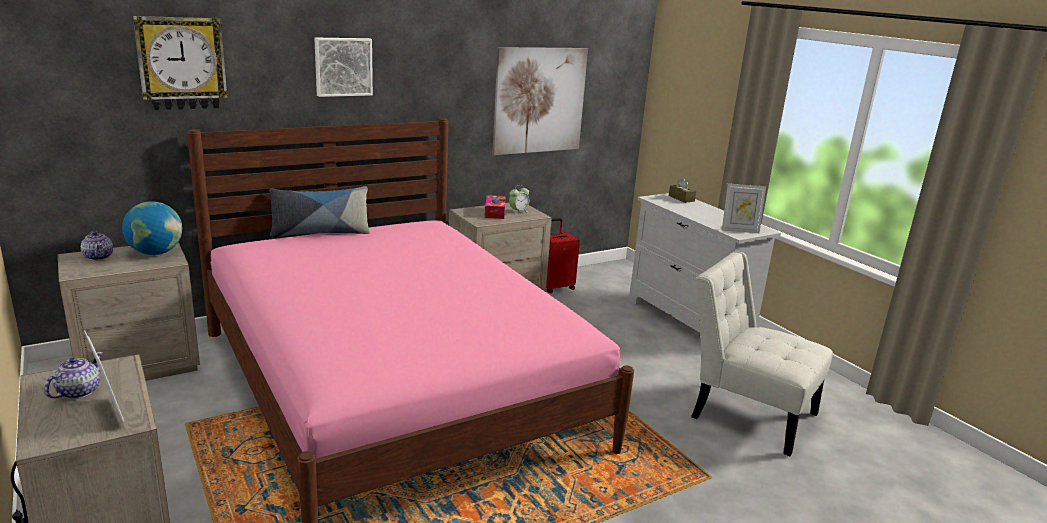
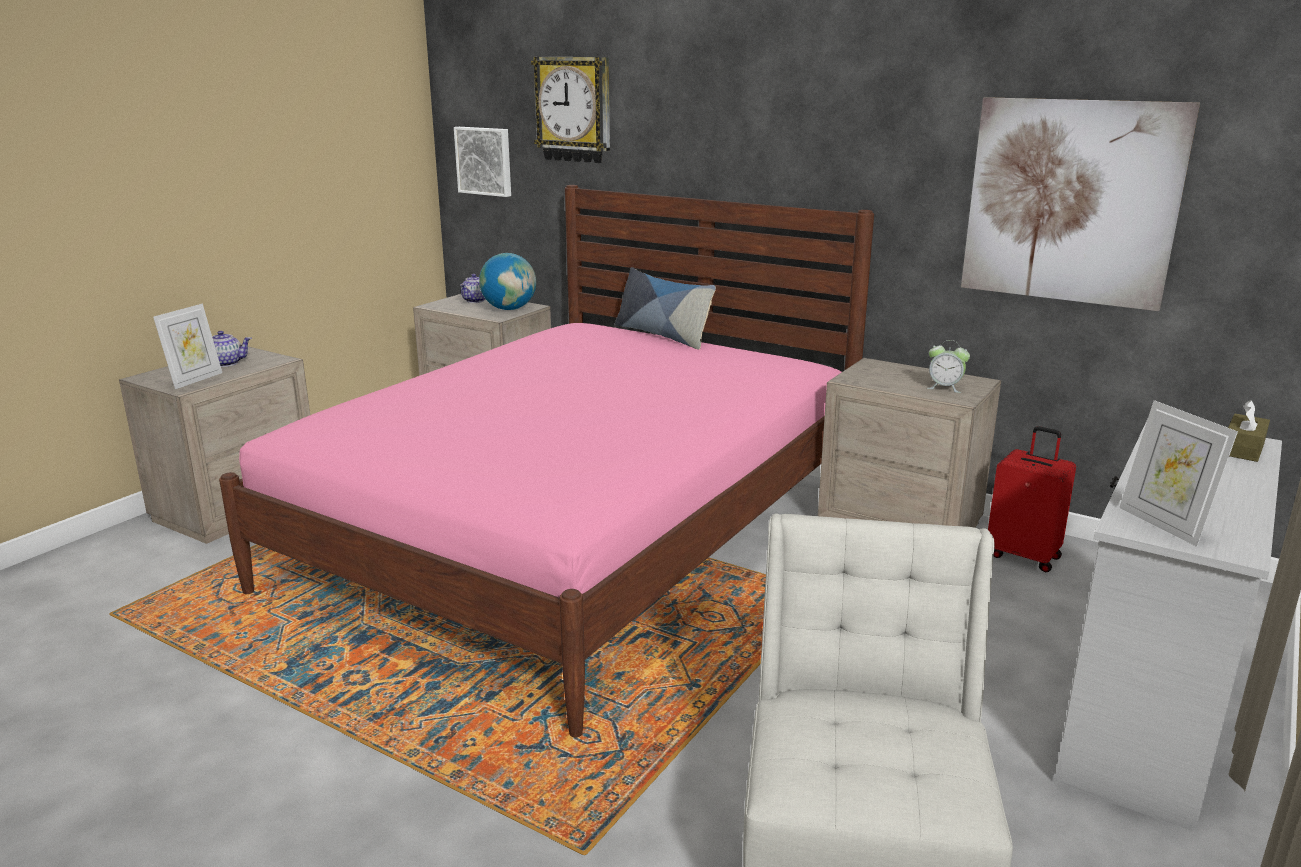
camera: 65 degrees right, 0 degrees up
picture [314,38,373,97] -> picture moved to [454,127,511,197]
tissue box [485,195,506,219] -> none

